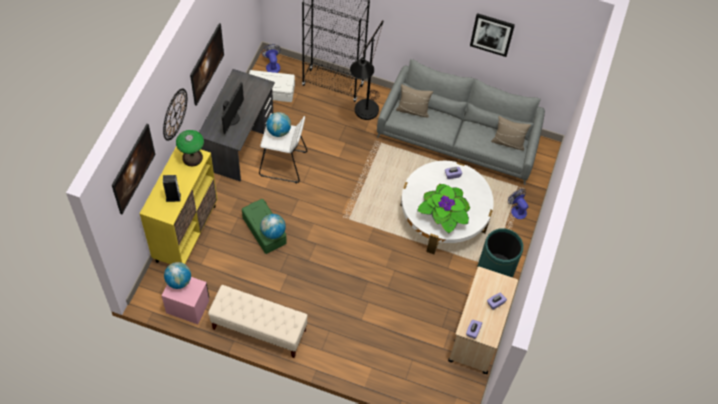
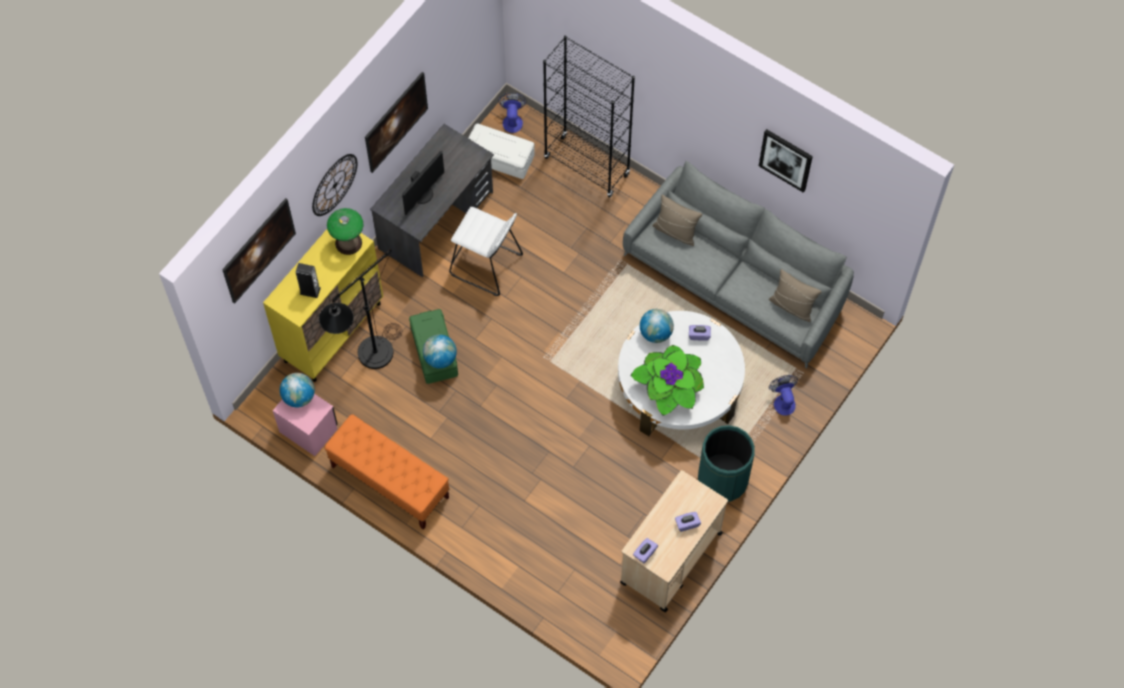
camera: 20 degrees right, 5 degrees up
beige bench [208,285,308,358] -> orange bench [325,414,449,530]
globe [266,112,291,137] -> globe moved to [640,309,674,343]
black floor lamp [350,20,383,120] -> black floor lamp moved to [319,249,402,369]

